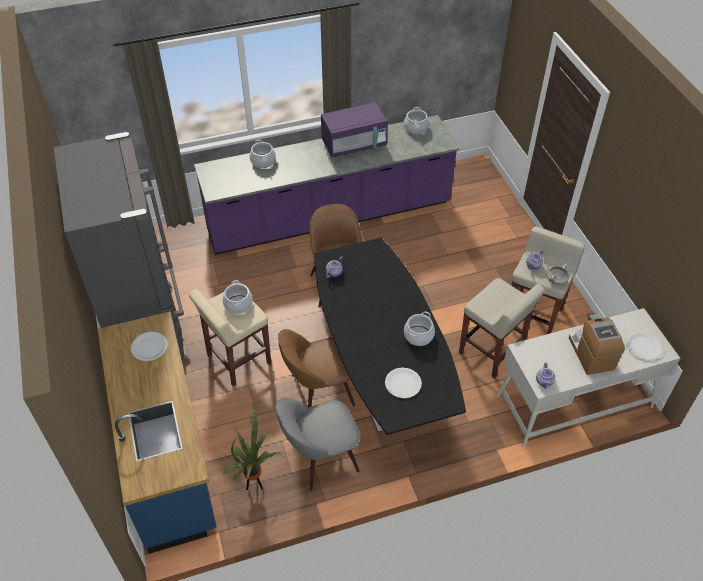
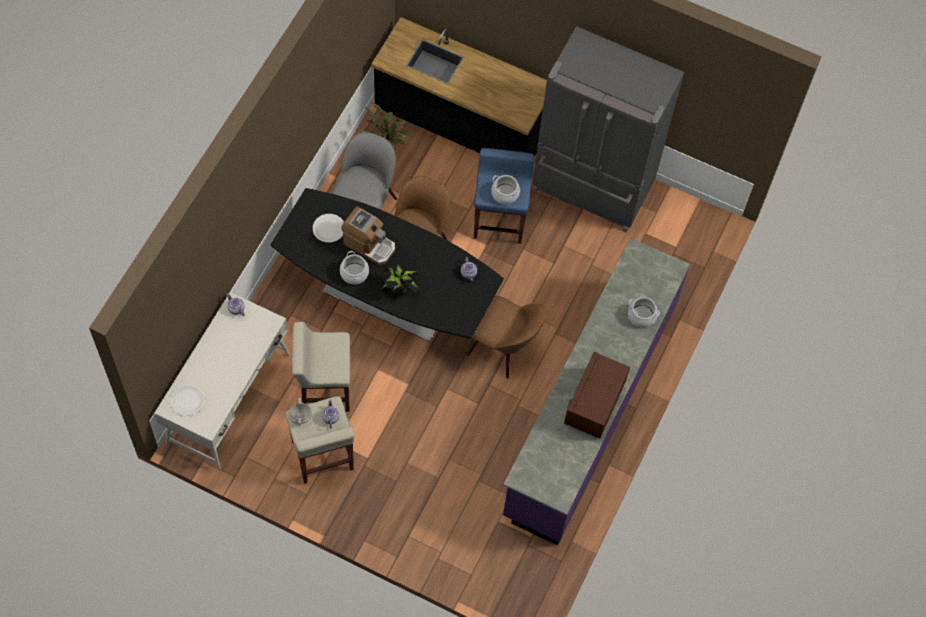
camera: 130 degrees right, 15 degrees up
blue counter [98,312,217,554] -> black counter [371,17,547,157]
white plate [131,332,168,361] -> none
beige stool [189,288,271,386] -> blue stool [474,148,534,244]
purple microwave [321,102,388,158] -> brown microwave [564,352,630,440]
cooking pot [404,107,429,135] -> none
coffee machine [569,313,625,375] -> coffee machine moved to [341,206,395,265]
none -> potted plant [381,263,419,294]

